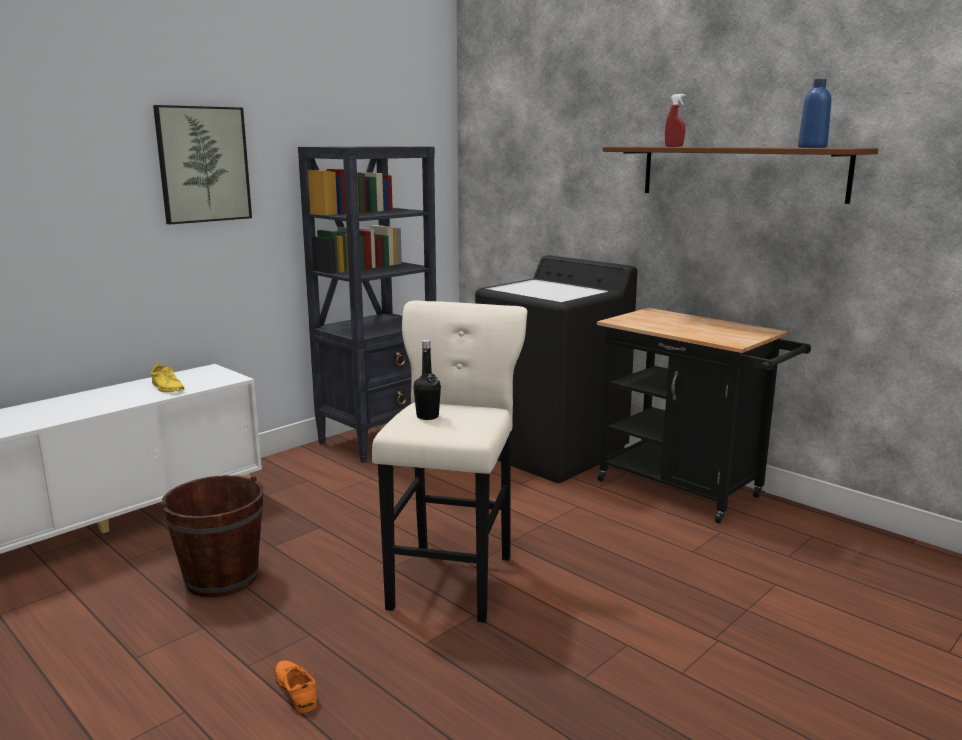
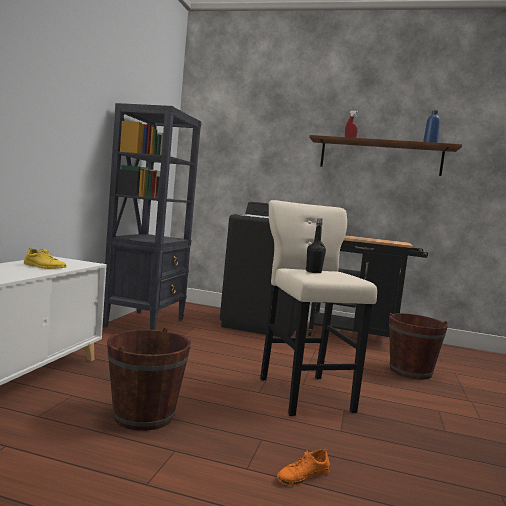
camera: 30 degrees left, 10 degrees down
picture [153,105,252,224] -> none
orange shoe [275,660,317,713] -> orange shoe turned 60 degrees counterclockwise [277,448,330,485]
none -> brown bucket [389,313,448,380]

